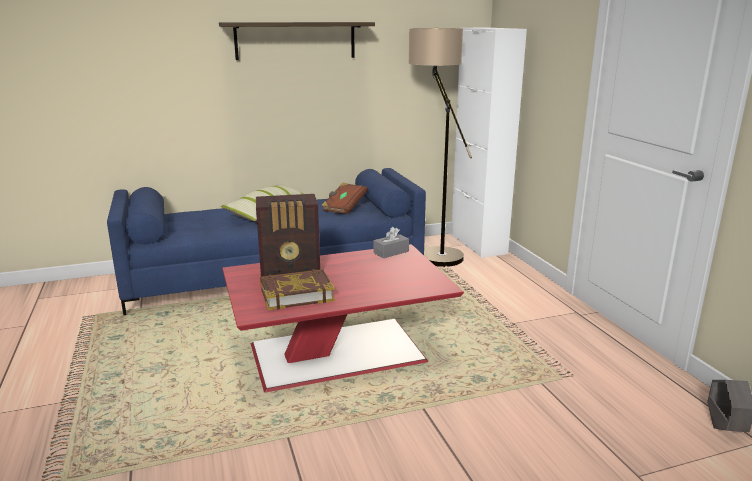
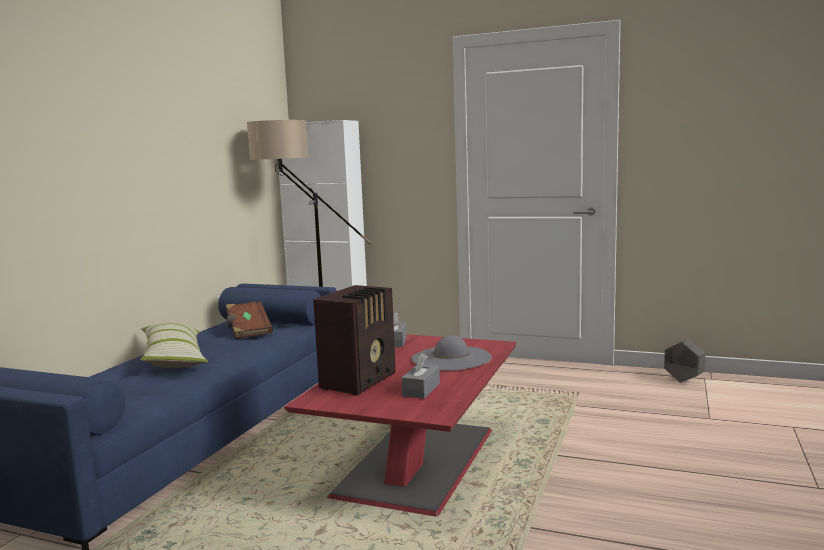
camera: 50 degrees left, 10 degrees down
shelf [219,22,375,60] -> none
book [260,269,335,310] -> grey tissue box [401,353,440,399]
none -> grey hat [411,335,492,371]

